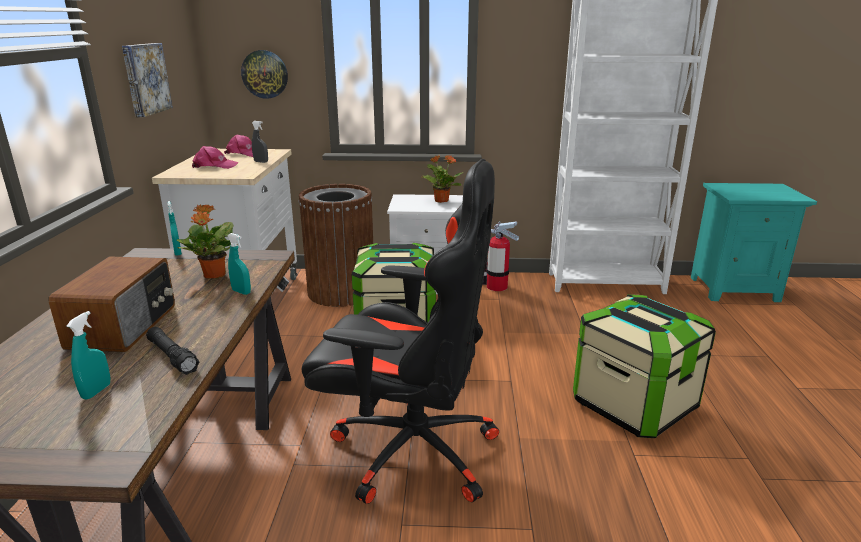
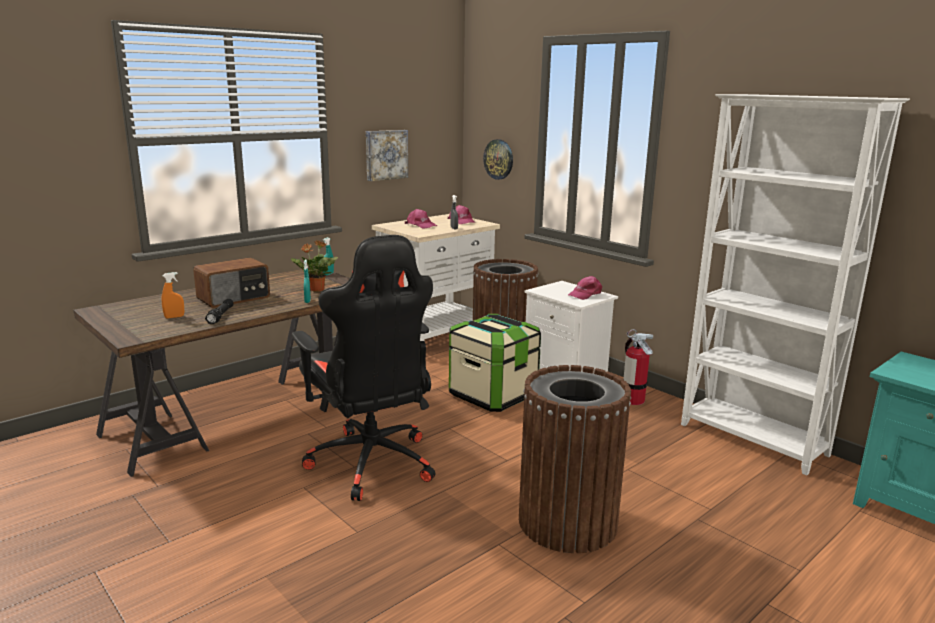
camera: 45 degrees right, 5 degrees down
turquoise spray bottle [66,311,110,400] -> orange spray bottle [162,272,184,319]
potted plant [422,155,464,203] -> pink cap [568,276,602,300]
storage box [573,294,716,438] -> brown trash can [519,365,631,553]

